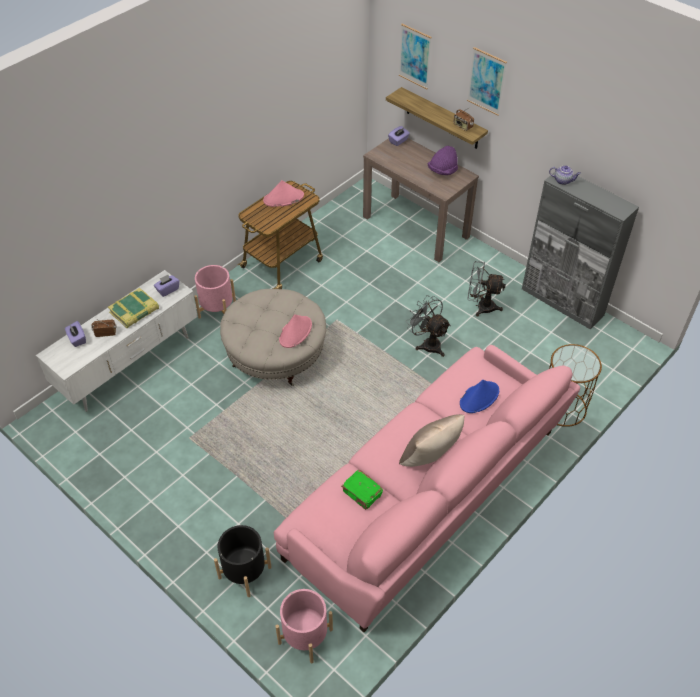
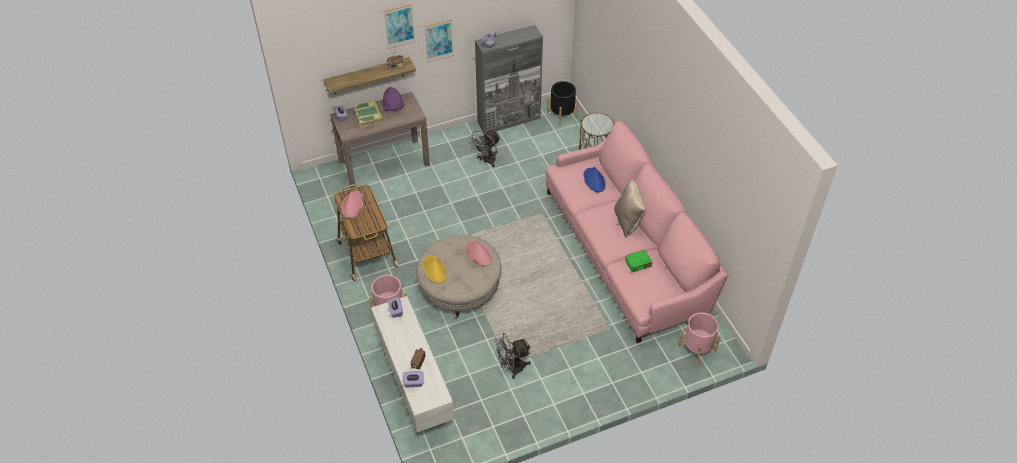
camera: 65 degrees left, 0 degrees up
book [108,288,159,328] -> book moved to [354,100,383,128]
black planter [214,525,272,597] -> black planter moved to [547,81,579,125]
picture [399,24,432,89] -> picture moved to [423,19,454,63]
grey fan [406,295,451,357] -> grey fan moved to [495,333,531,379]
none -> yellow hat [423,255,447,284]

